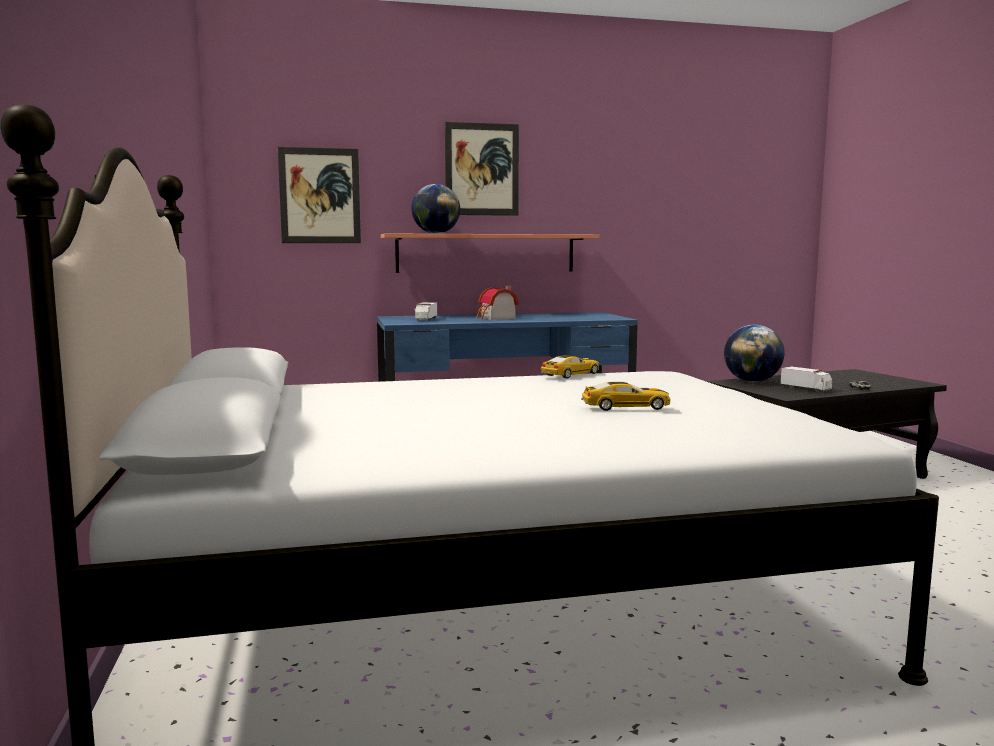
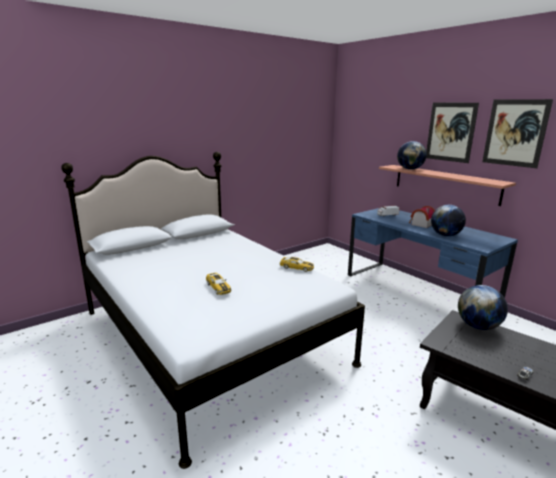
camera: 65 degrees right, 10 degrees up
picture [278,147,361,243] -> picture moved to [482,99,553,168]
toy truck [781,366,832,392] -> none
none -> globe [431,205,466,236]

